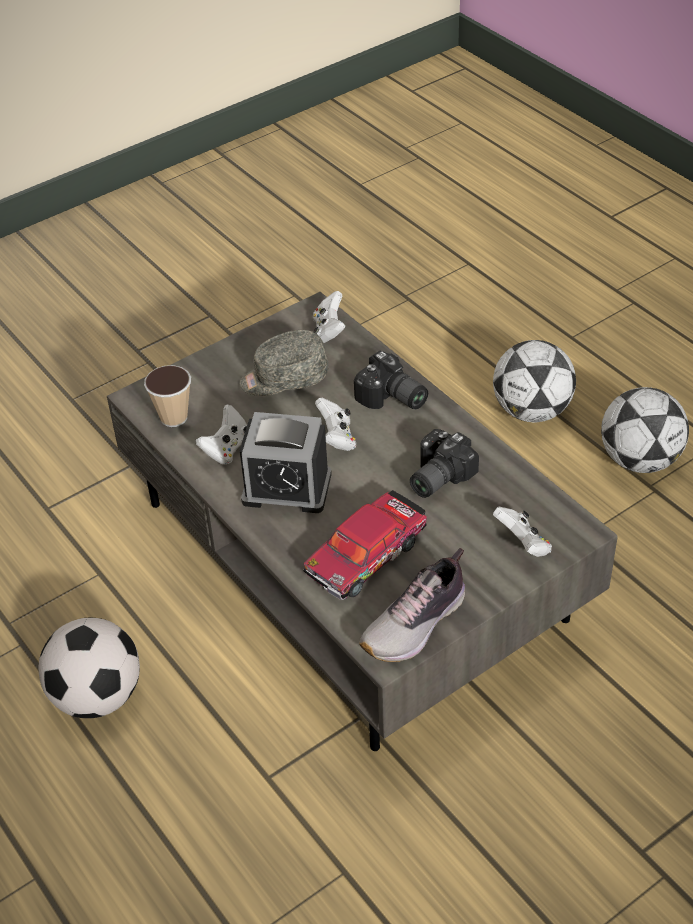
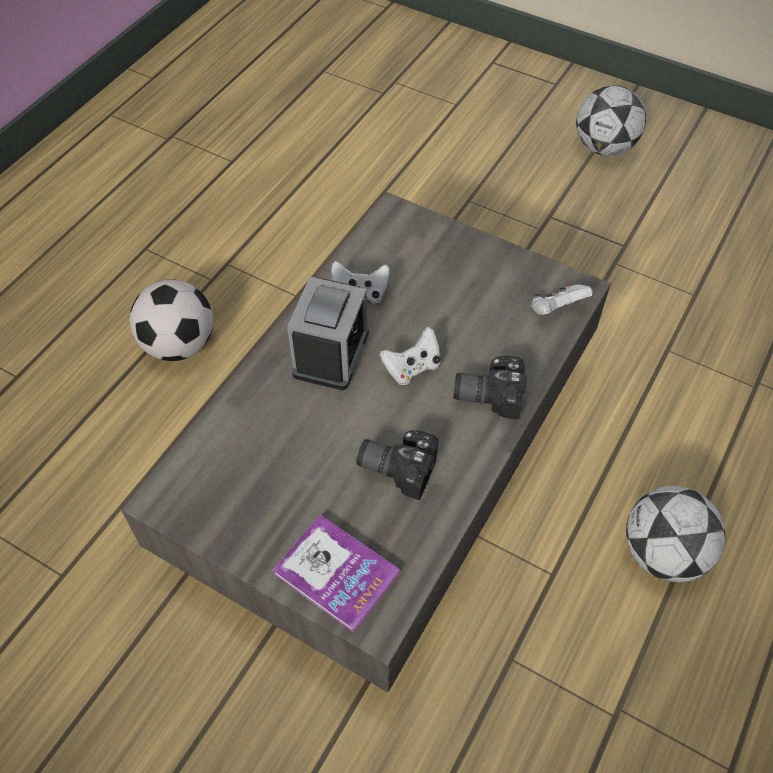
camera: 65 degrees right, 10 degrees up
cup [144,365,191,427] -> none
grey cap [239,330,329,396] -> none
alarm clock [240,412,332,513] -> alarm clock turned 150 degrees counterclockwise [287,277,369,390]
toy car [304,490,427,600] -> none
camera [354,351,428,409] -> camera turned 75 degrees clockwise [453,356,527,419]
shoe [359,548,465,662] -> none
white game controller [493,507,552,557] -> book [273,515,400,633]
football [601,387,689,473] -> football moved to [576,85,646,156]

